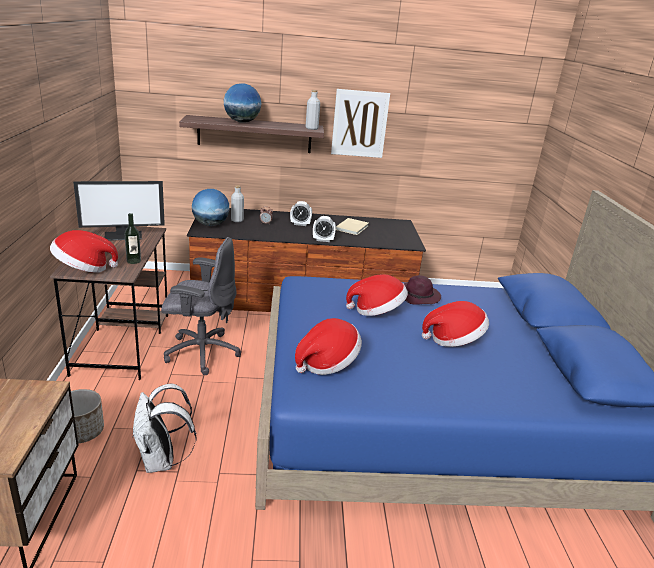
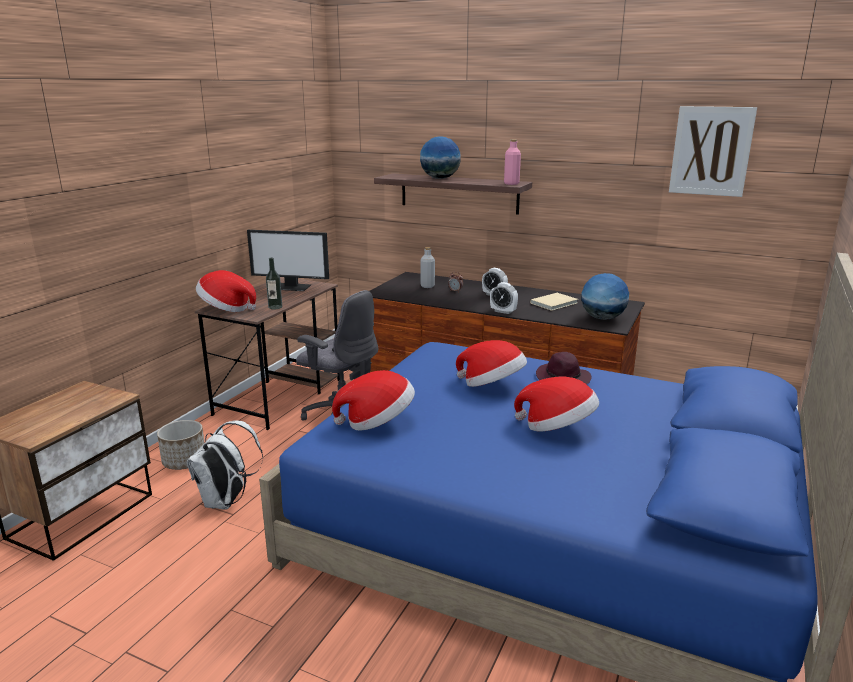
camera: 30 degrees right, 5 degrees down
globe [192,189,229,226] -> globe moved to [581,273,629,320]
grey bottle [306,90,320,130] -> pink bottle [504,139,521,185]
picture [331,89,390,158] -> picture moved to [669,106,757,197]

